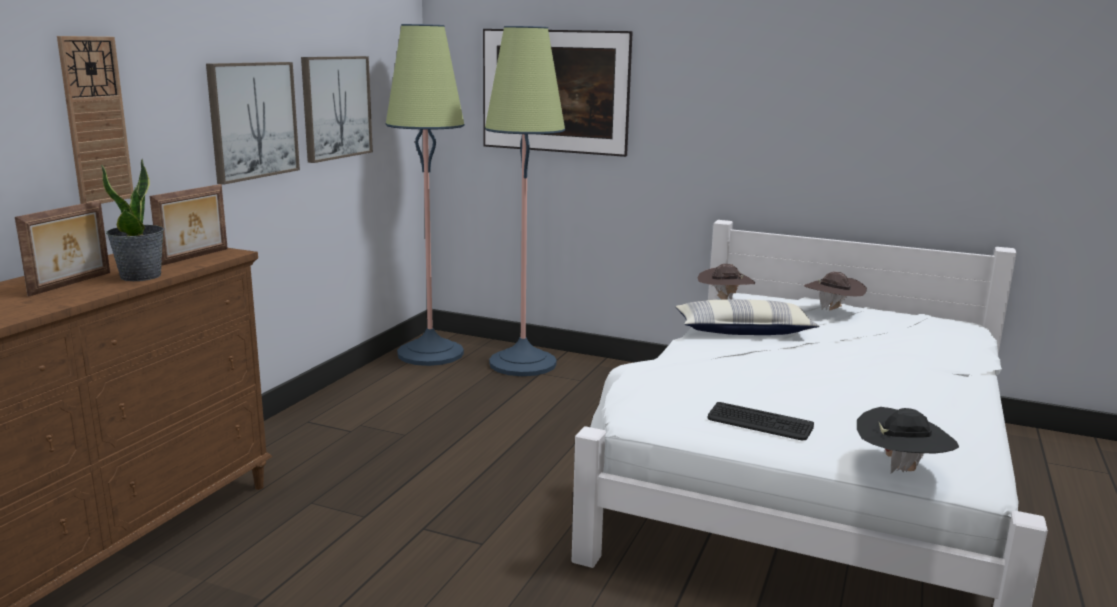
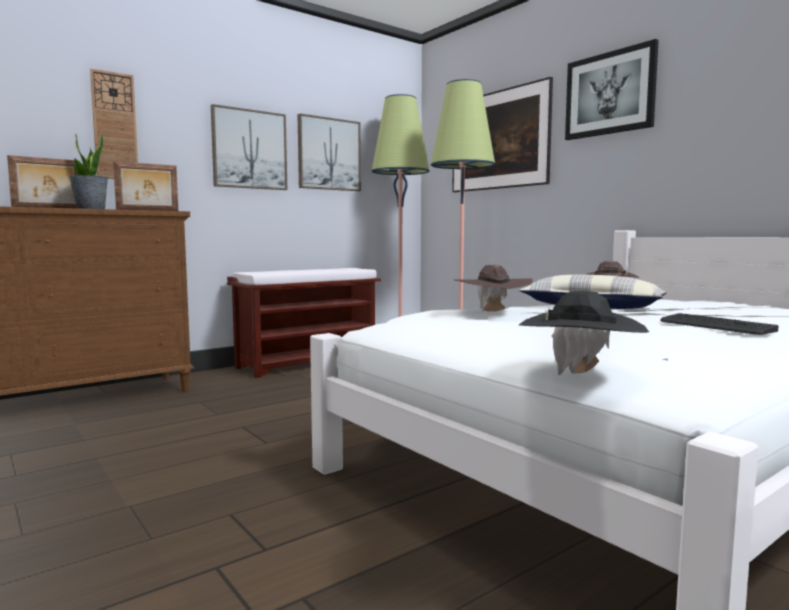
camera: 30 degrees right, 10 degrees down
keyboard [708,402,814,440] -> keyboard moved to [660,313,779,335]
brown hat [804,271,867,310] -> brown hat moved to [455,265,533,312]
none -> brown bench [227,268,381,378]
none -> picture [565,39,659,140]

